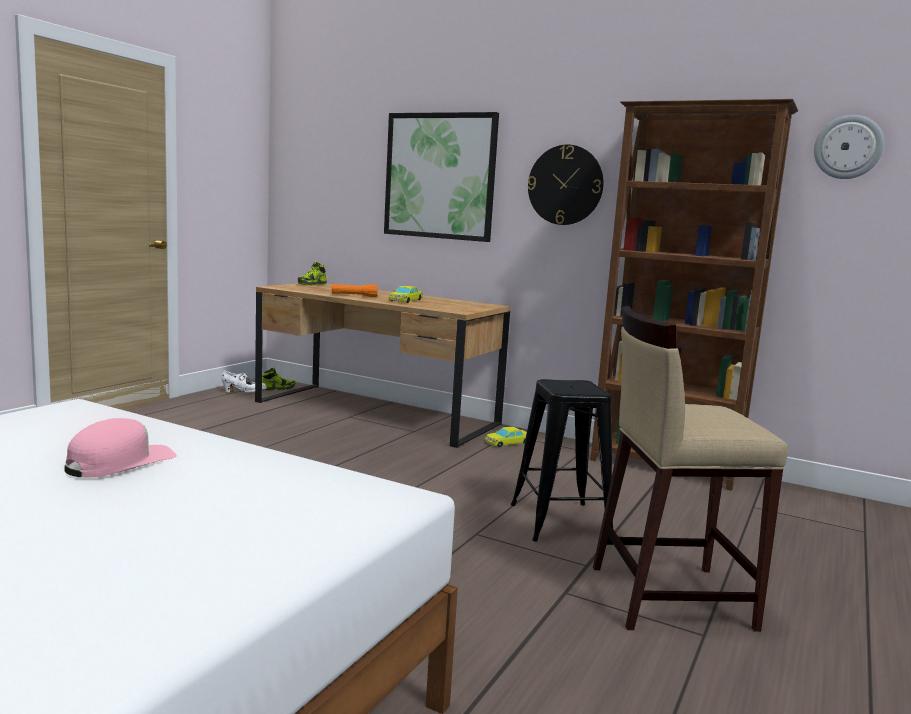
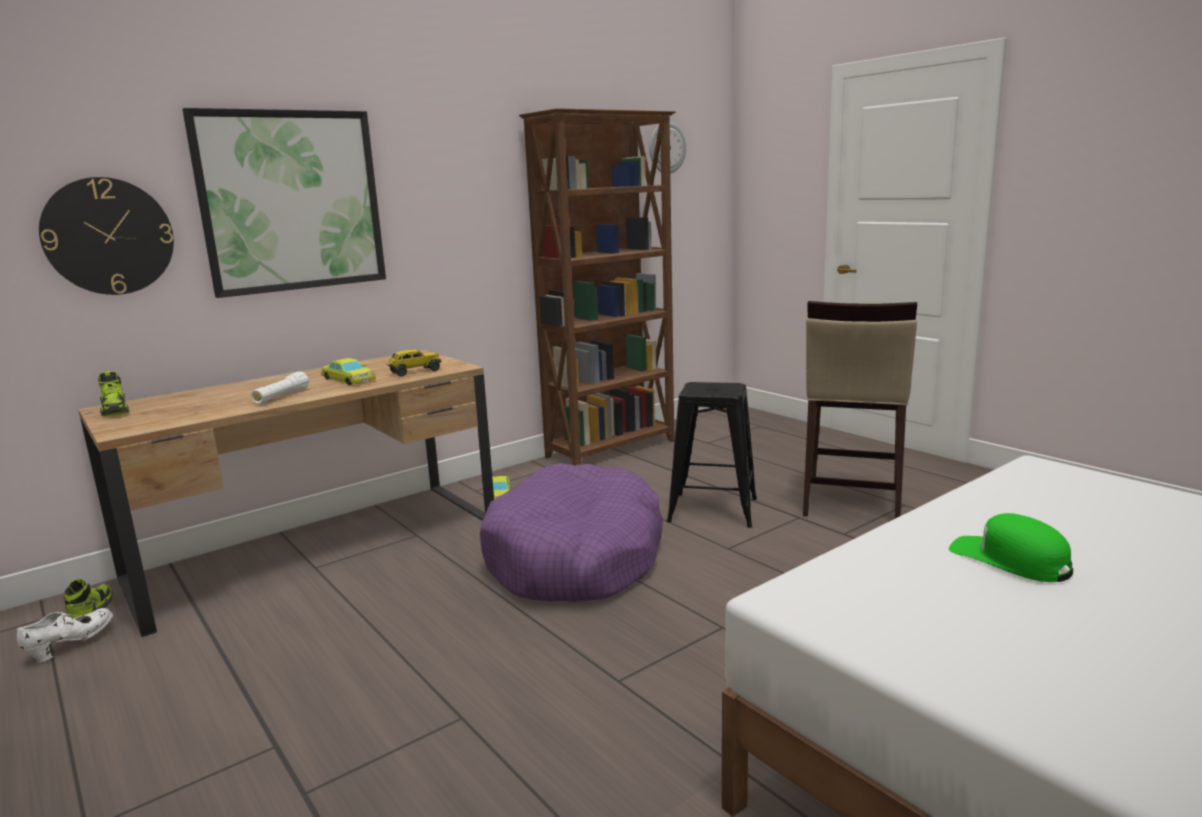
camera: 65 degrees left, 5 degrees up
pink cap [64,418,177,478] -> green cap [949,513,1073,582]
orange flashlight [332,284,378,297] -> white flashlight [251,372,309,404]
wall clock [527,144,604,225] -> wall clock moved to [39,177,174,295]
none -> toy truck [385,349,442,376]
none -> purple dog bed [480,463,663,602]

